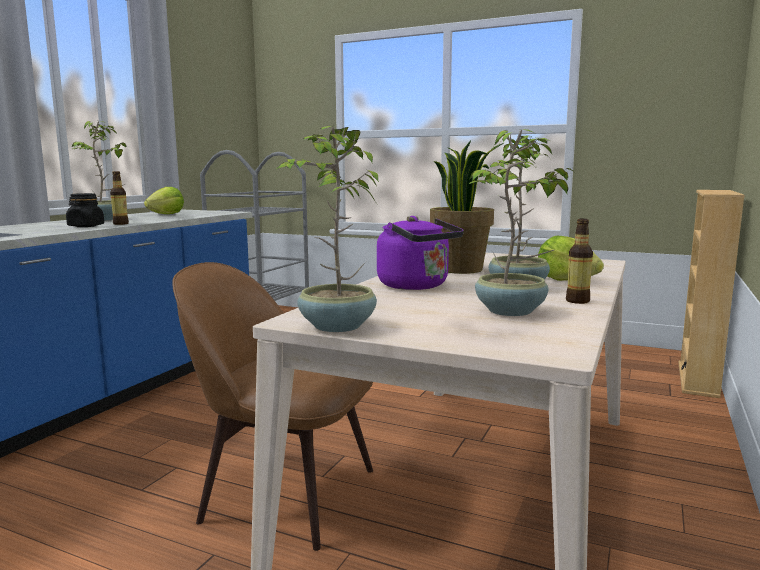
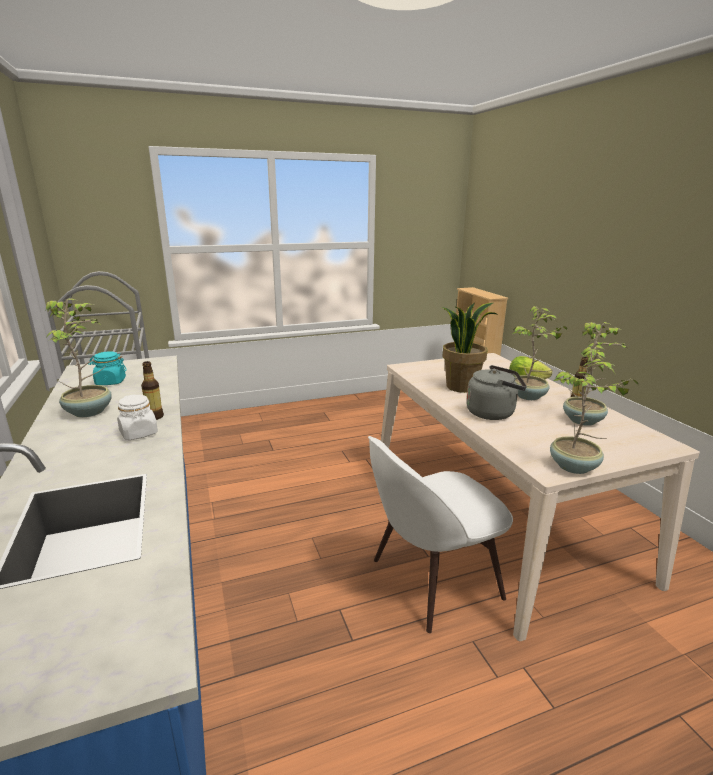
camera: 45 degrees left, 10 degrees up
black jar [66,193,104,227] -> white jar [117,394,158,440]
lettuce [144,187,184,214] -> turquoise jar [88,352,127,385]
brown chair [172,262,373,551] -> white chair [368,436,513,633]
purple kettle [377,216,464,290] -> grey kettle [466,365,527,420]

